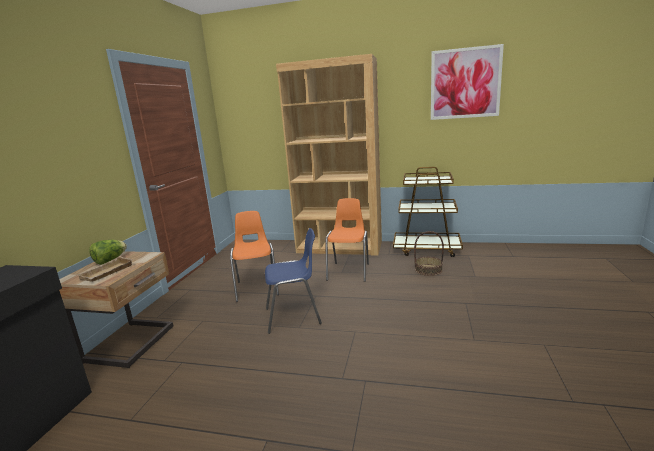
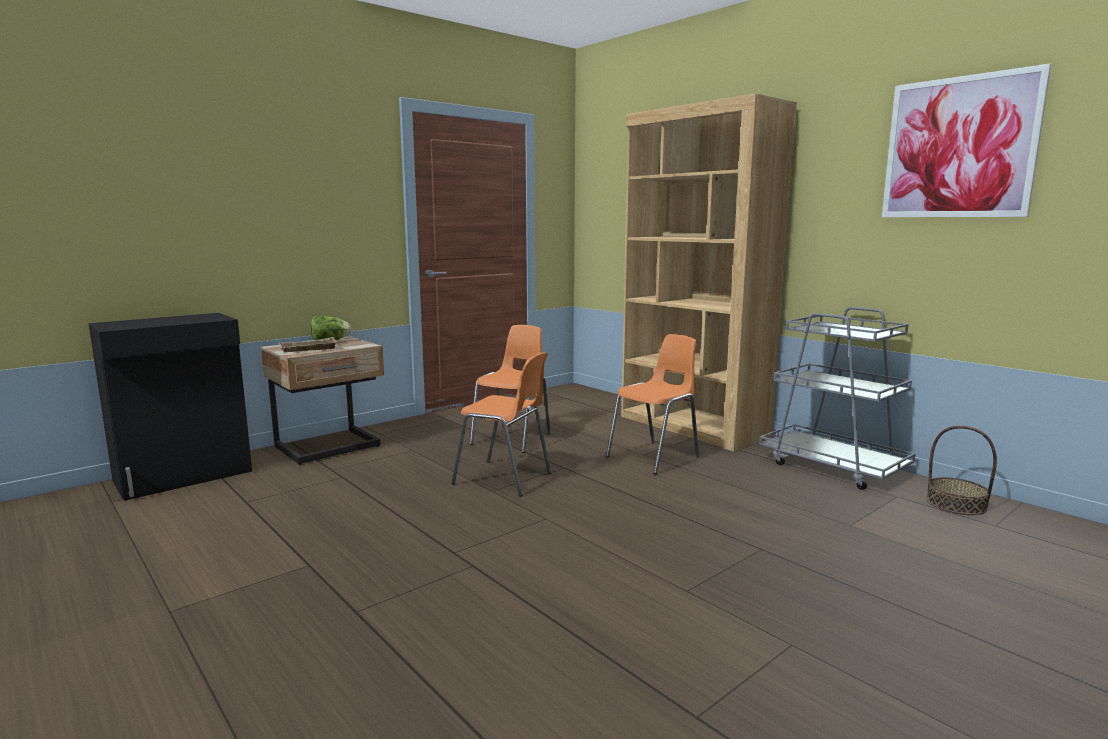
camera: 35 degrees right, 5 degrees down
blue chair [265,228,322,334] -> orange chair [451,352,551,497]
brown cart [393,167,463,257] -> grey cart [759,307,916,490]
basket [414,231,444,276] -> basket moved to [927,425,997,515]

